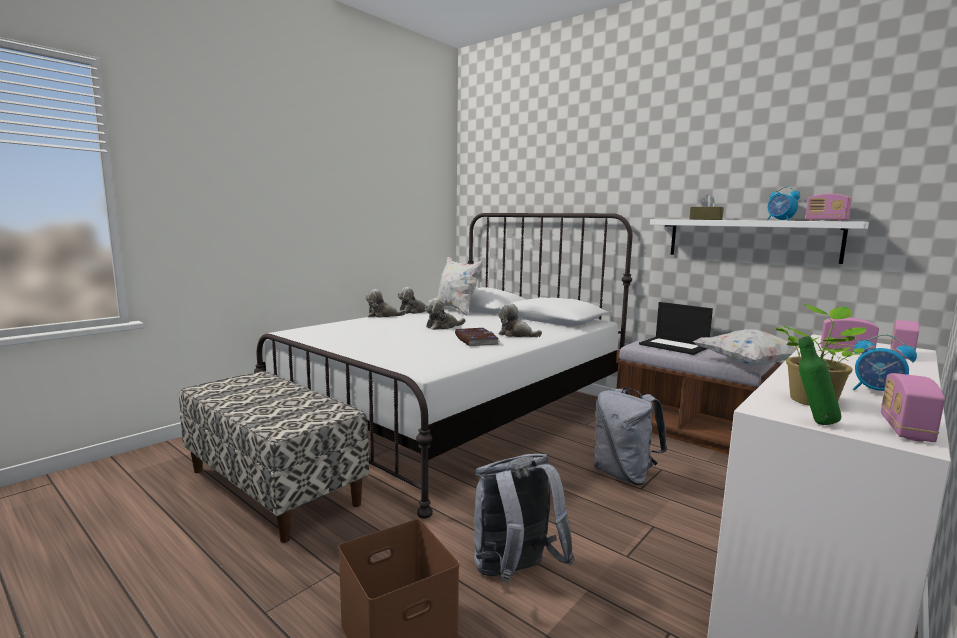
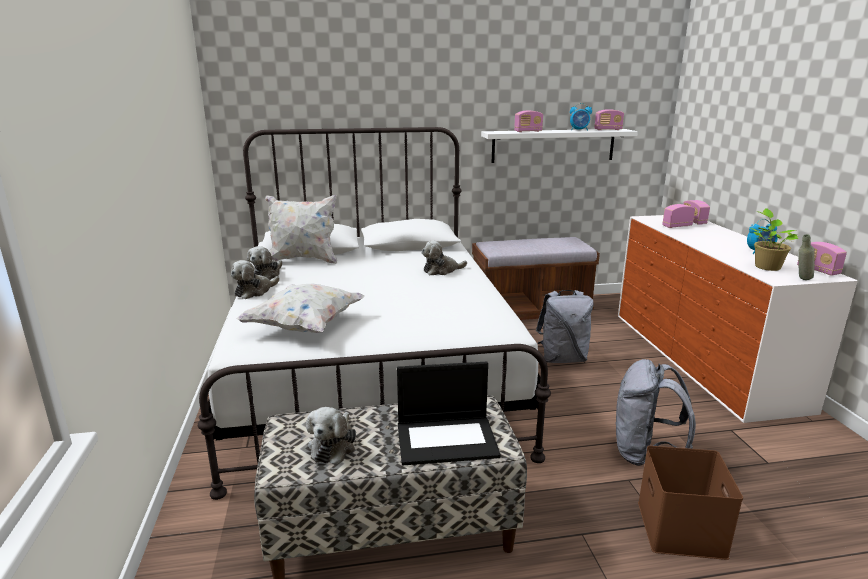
camera: 50 degrees left, 10 degrees up
plush toy [425,298,466,330] -> plush toy moved to [306,407,356,464]
book [455,328,499,346] -> none
laptop [639,302,713,355] -> laptop moved to [397,362,501,465]
brown tissue box [690,195,724,220] -> radio [514,111,543,132]
white pillow [693,329,799,365] -> white pillow moved to [236,283,365,333]
green bottle [798,336,841,425] -> grey bottle [798,234,815,280]

